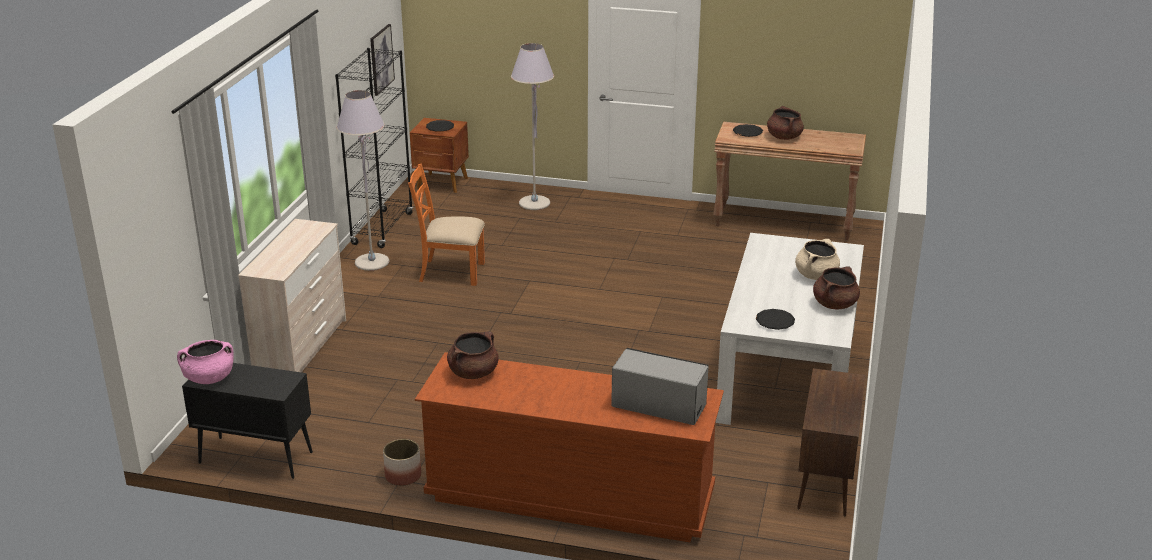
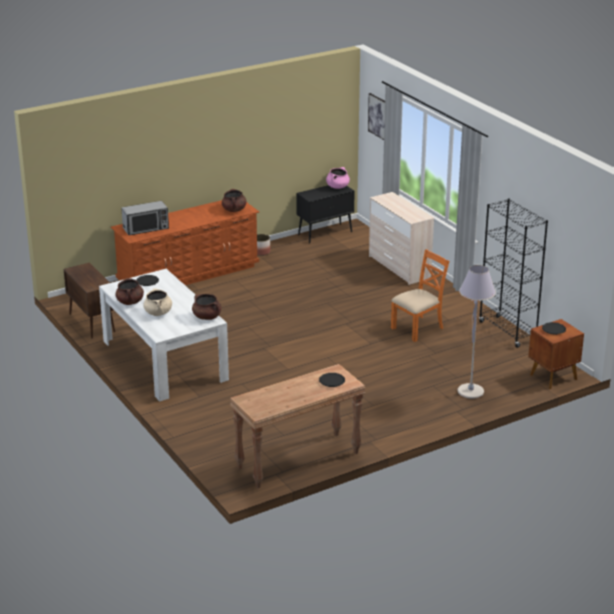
camera: 135 degrees right, 0 degrees up
grey floor lamp [336,90,389,271] -> none
picture [370,24,395,96] -> picture moved to [368,93,385,140]
brown cooking pot [767,106,804,140] -> brown cooking pot moved to [192,294,221,320]

